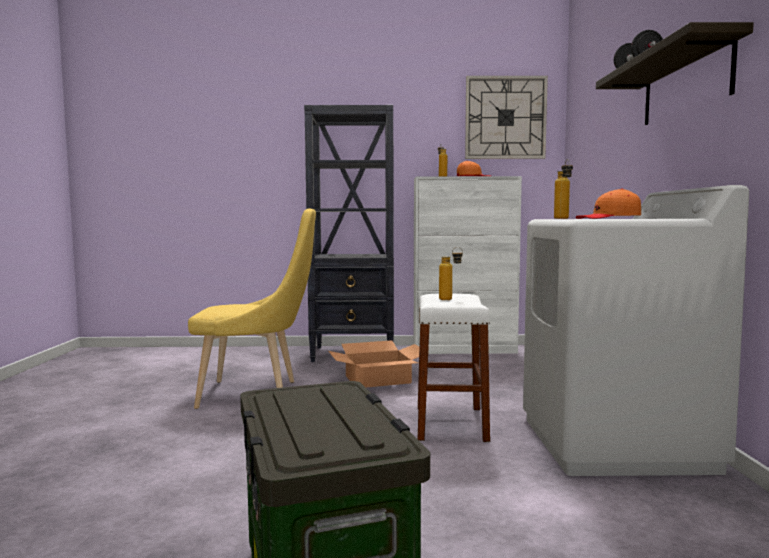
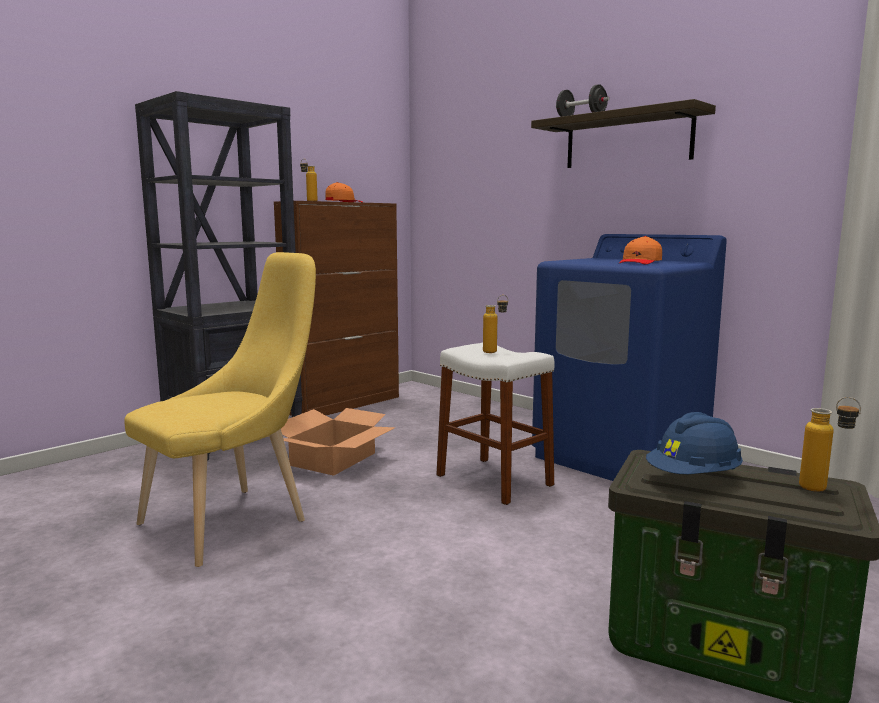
camera: 45 degrees left, 5 degrees up
white cabinet [414,176,522,354] -> brown cabinet [274,201,399,416]
wall clock [465,76,548,159] -> none
white washing machine [523,185,749,476] -> blue washing machine [532,234,727,481]
bottle [554,159,573,219] -> bottle moved to [799,397,861,492]
none -> blue hard hat [646,412,743,474]

